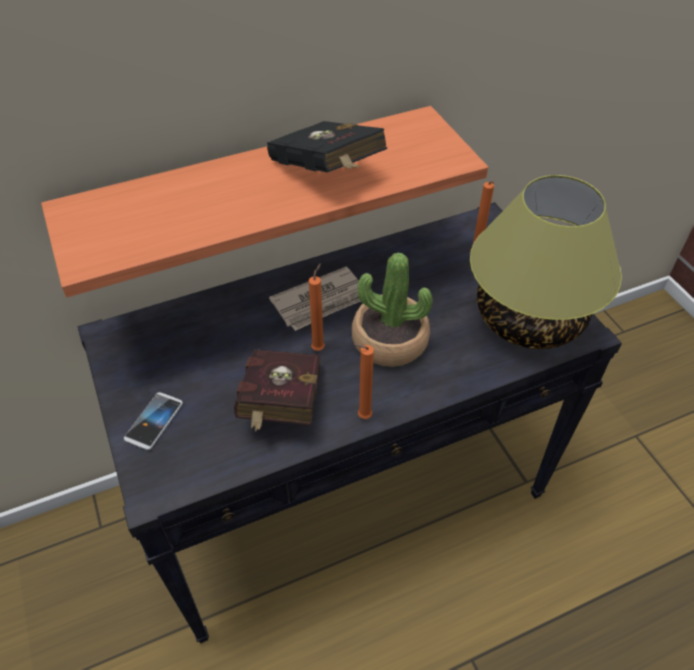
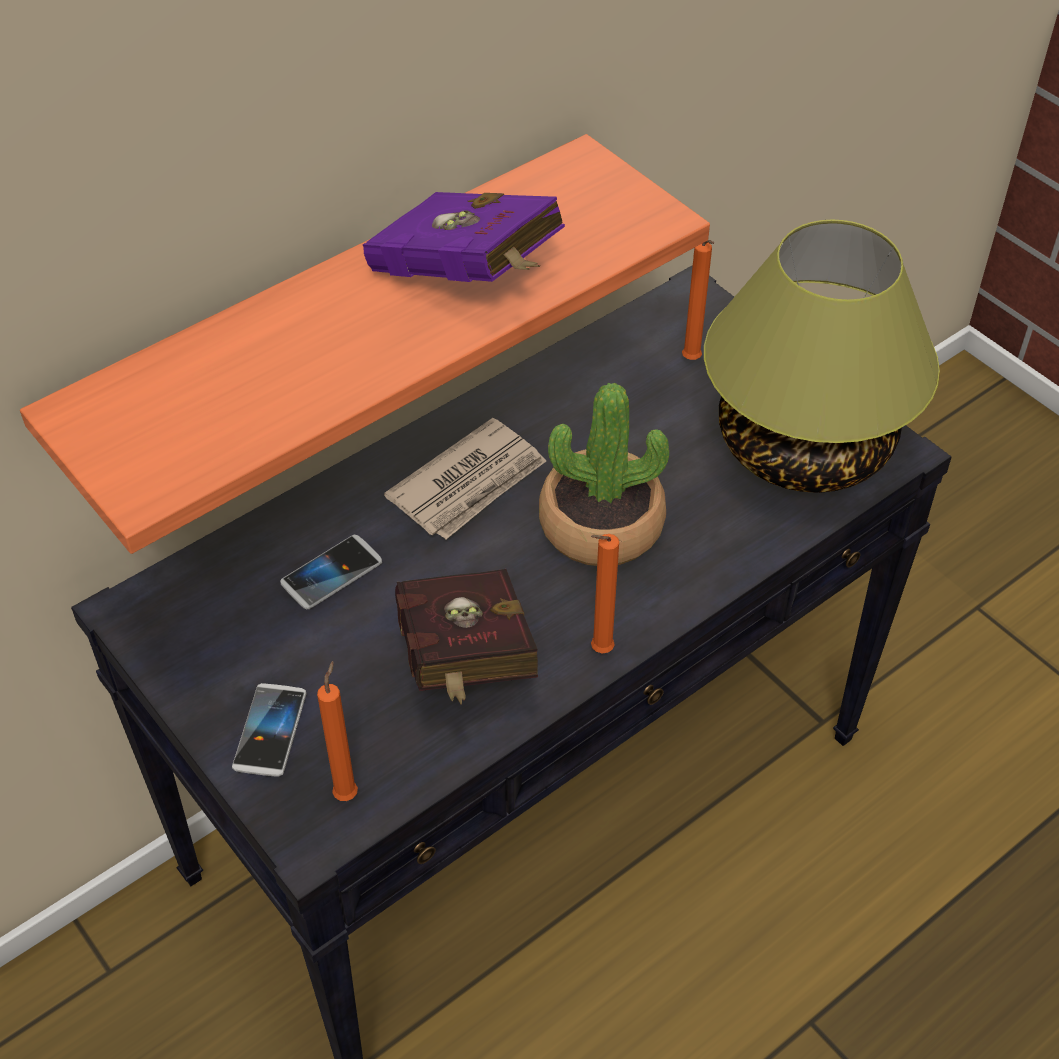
camera: 15 degrees left, 0 degrees up
black book [267,121,387,173] -> purple book [363,192,565,282]
orange candle [309,263,325,351] -> orange candle moved to [317,661,358,801]
none -> phone [280,535,382,609]

